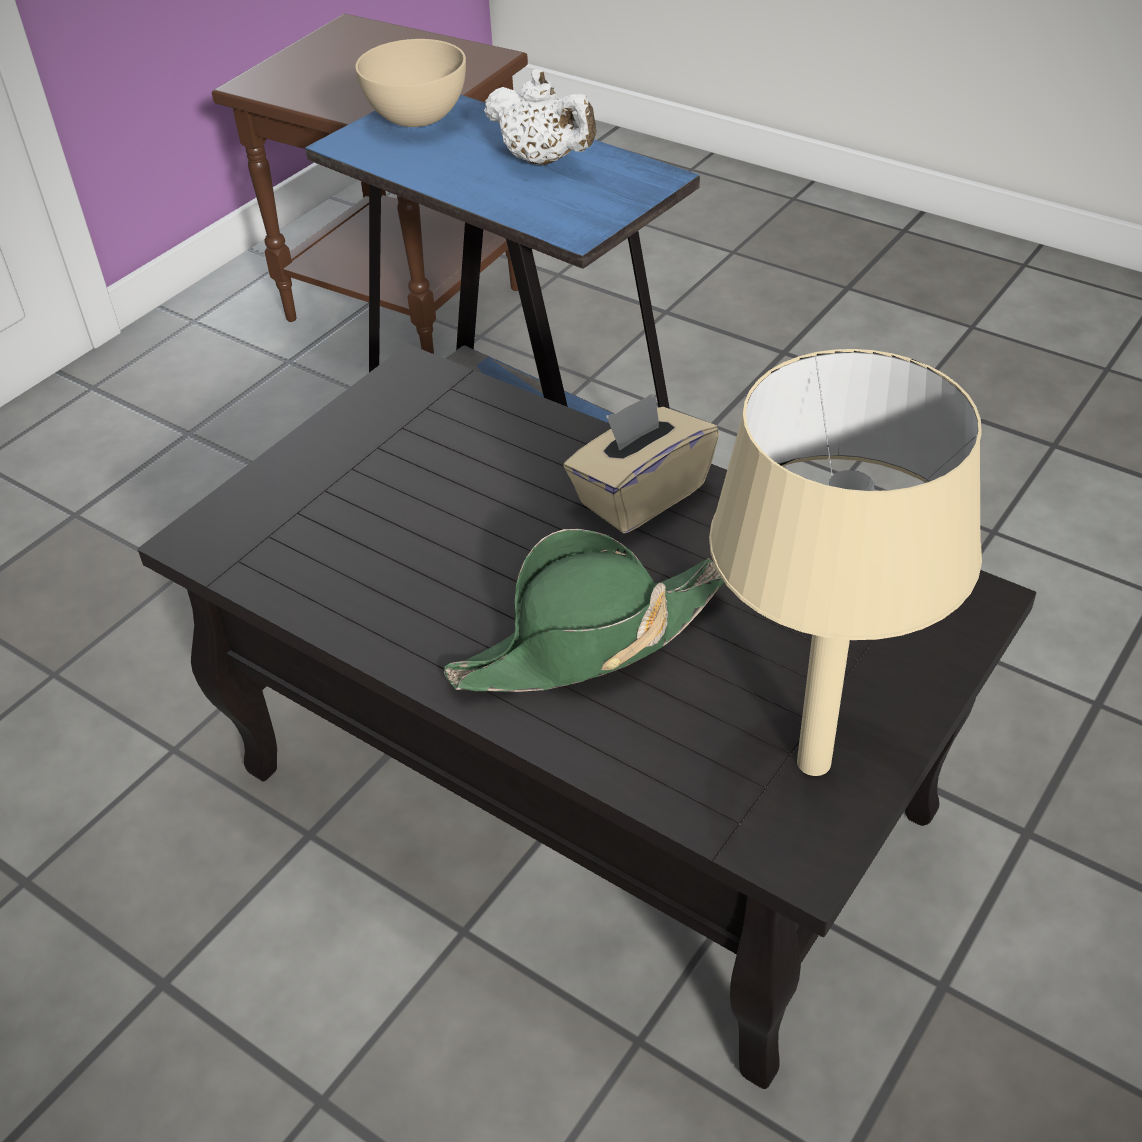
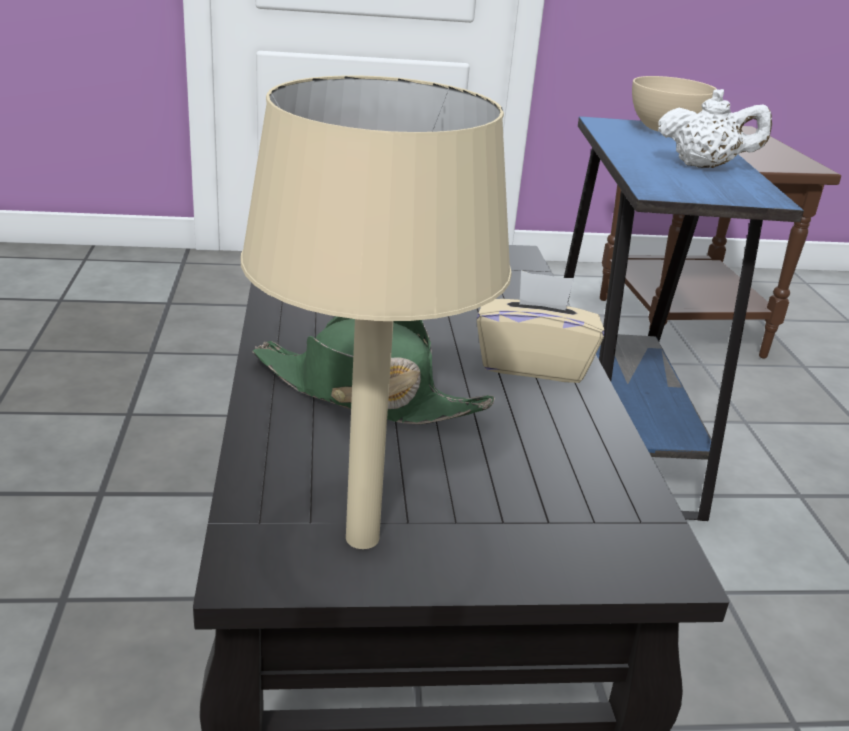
camera: 45 degrees right, 15 degrees down
white teapot [484,69,596,165] -> white teapot turned 75 degrees counterclockwise [658,89,772,168]

